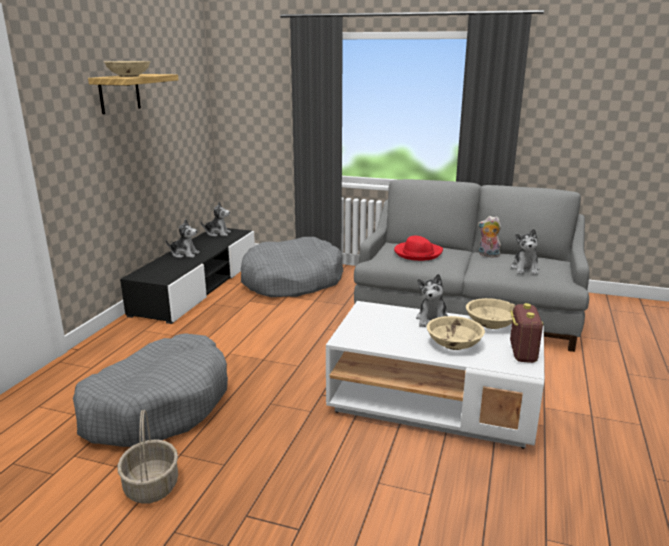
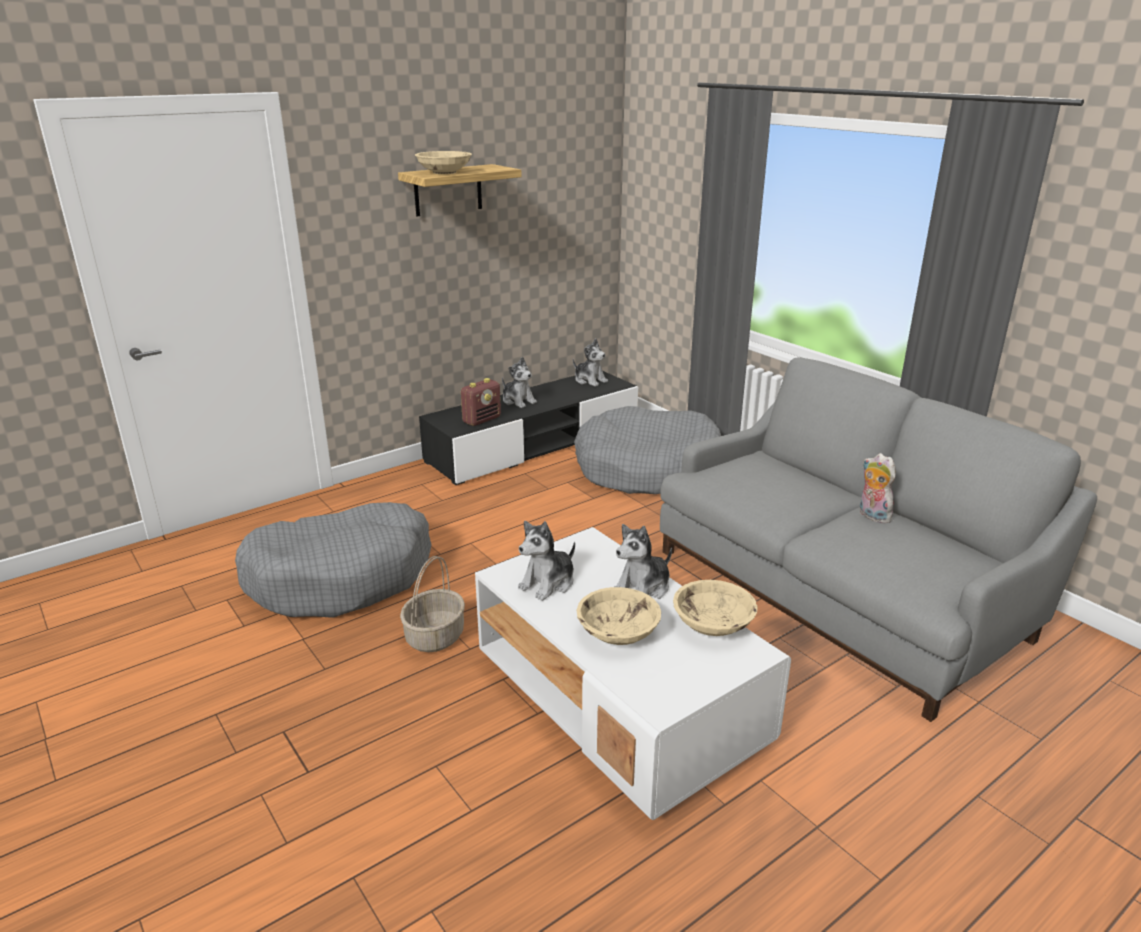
camera: 35 degrees right, 5 degrees up
basket [117,410,178,503] -> basket moved to [400,556,465,652]
red hat [394,236,443,261] -> none
radio [510,303,543,363] -> radio moved to [461,378,501,426]
plush toy [511,229,539,275] -> plush toy moved to [518,521,575,601]

